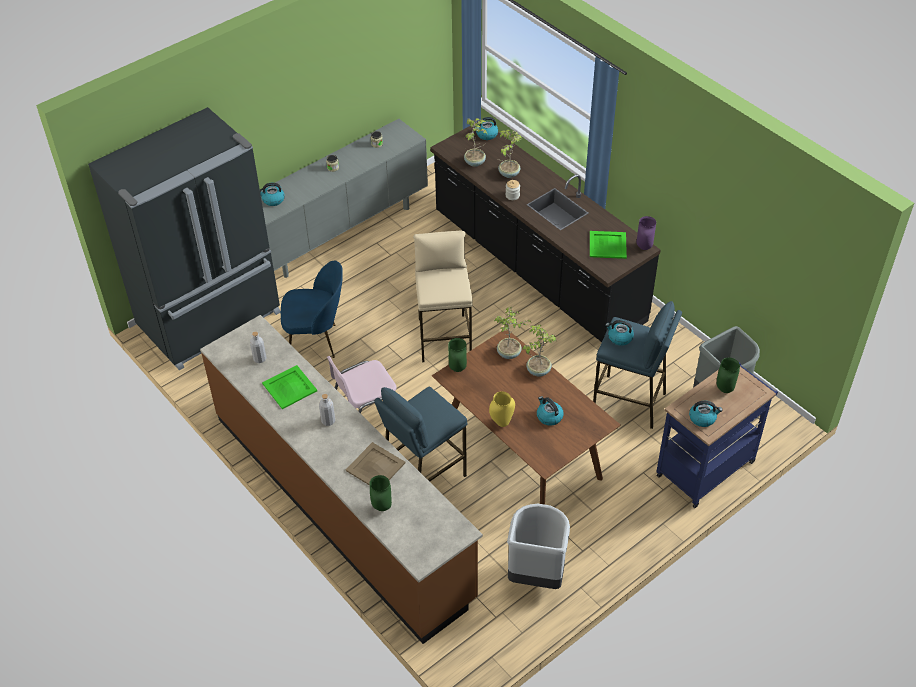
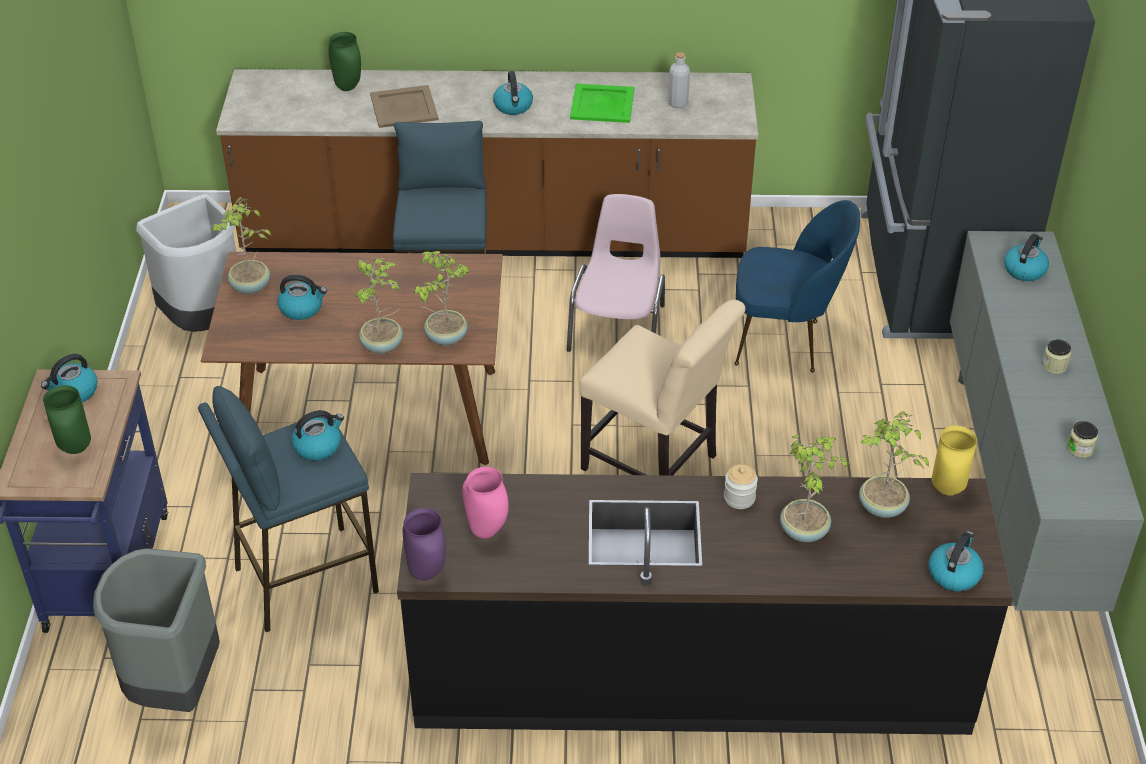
camera: 130 degrees right, 5 degrees down
blue chair [281,261,343,358] -> blue chair turned 120 degrees counterclockwise [734,200,860,373]
grey bottle [319,394,335,426] -> kettle [493,71,533,115]
beige stool [413,230,473,362] -> beige chair [580,300,745,475]
green vase [448,338,467,372] -> none
yellow vase [489,391,515,427] -> yellow vase moved to [932,426,977,495]
green tray [590,231,627,259] -> pink vase [462,467,509,539]
none -> potted plant [212,197,271,294]

